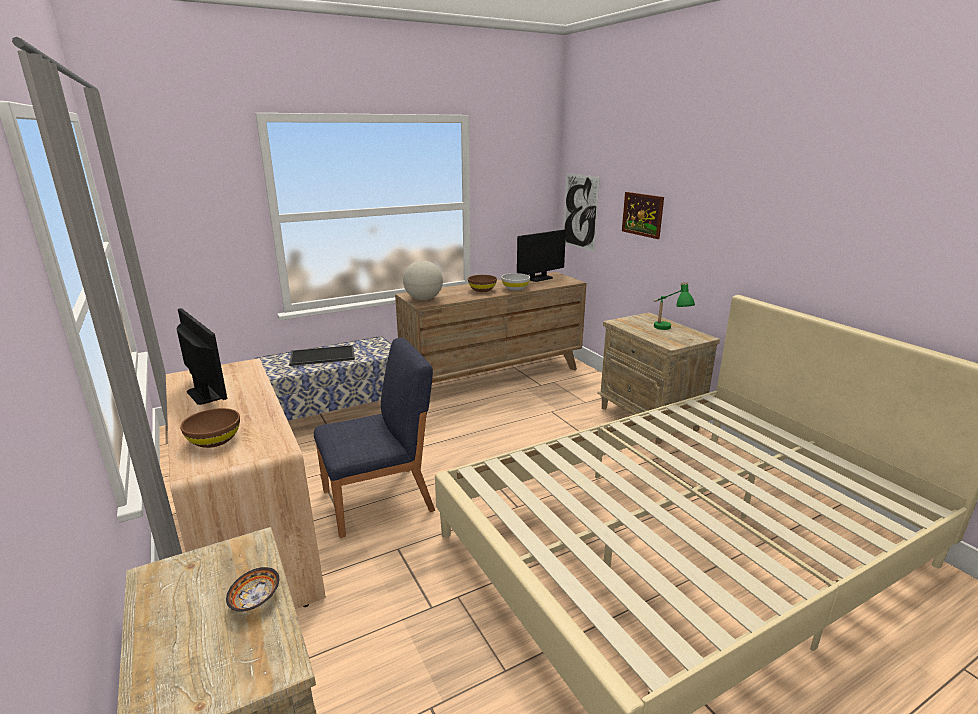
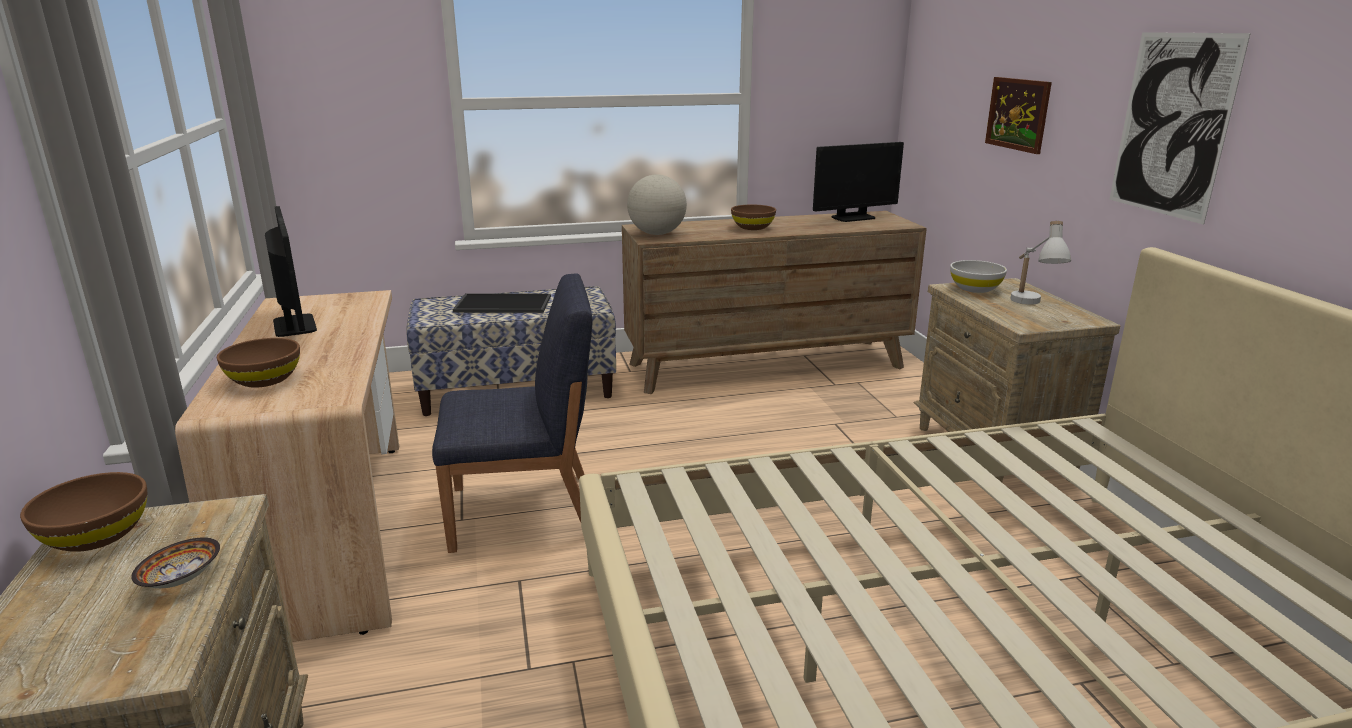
camera: 15 degrees right, 0 degrees up
white bowl [501,273,530,290] -> white bowl moved to [950,260,1007,293]
picture [564,173,600,251] -> picture moved to [1109,32,1251,225]
green table lamp [654,282,695,330] -> white table lamp [1010,221,1071,305]
none -> brown bowl [20,472,147,552]

